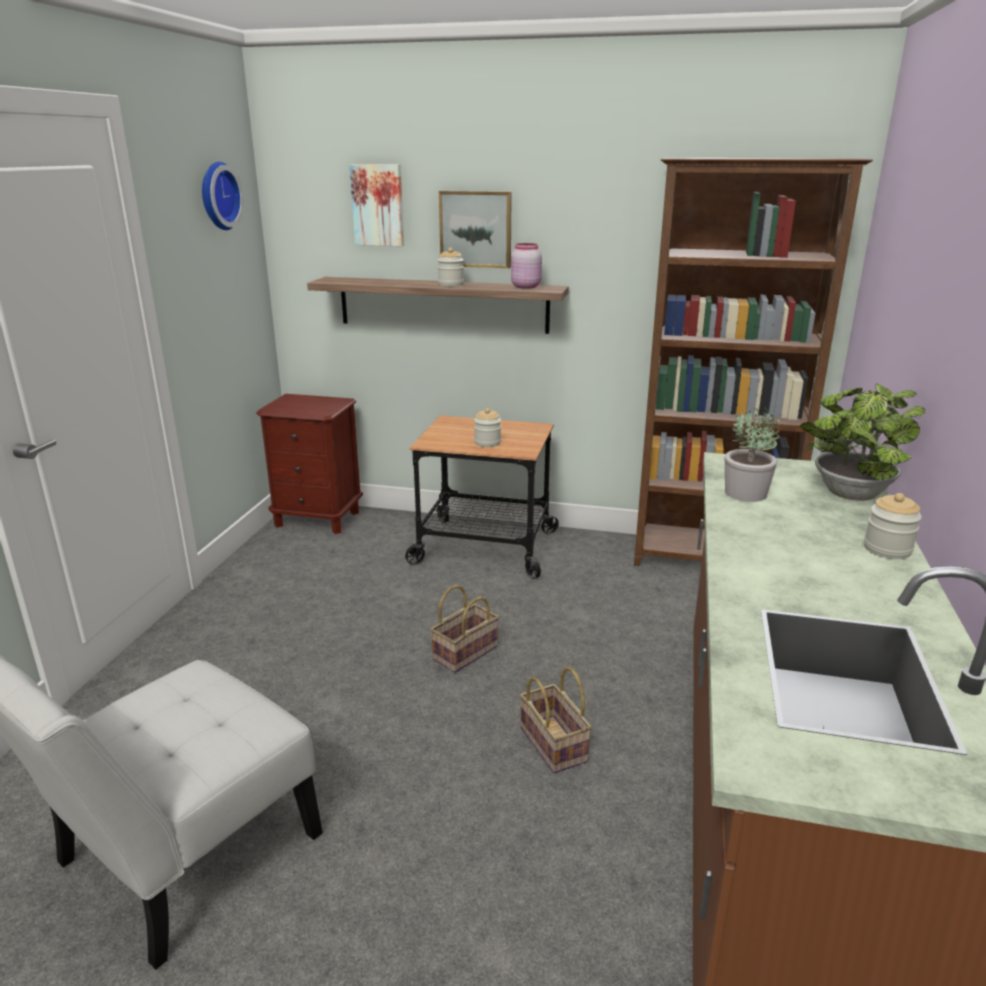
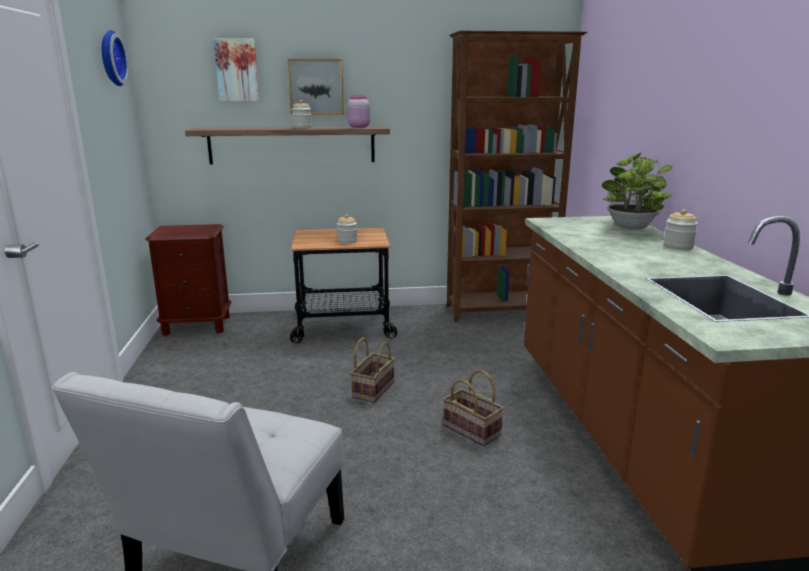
camera: 20 degrees left, 5 degrees down
potted plant [725,407,780,502] -> none

